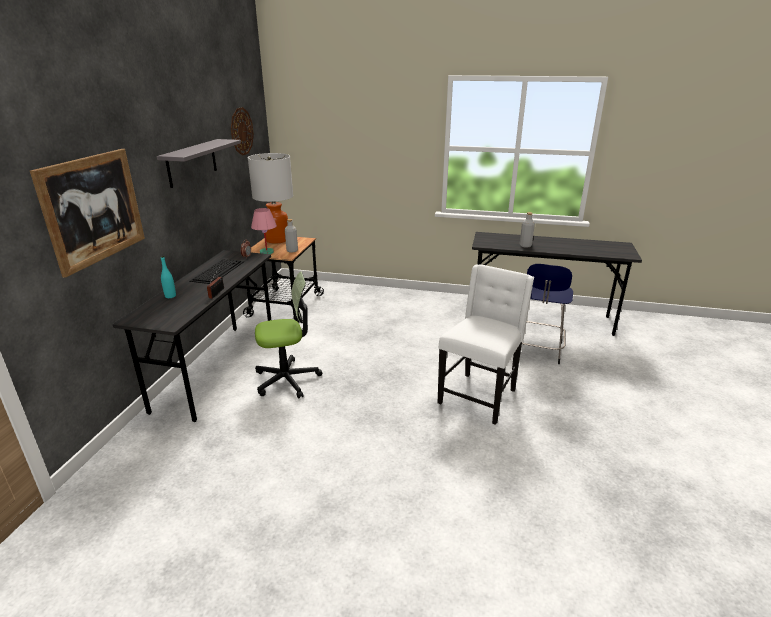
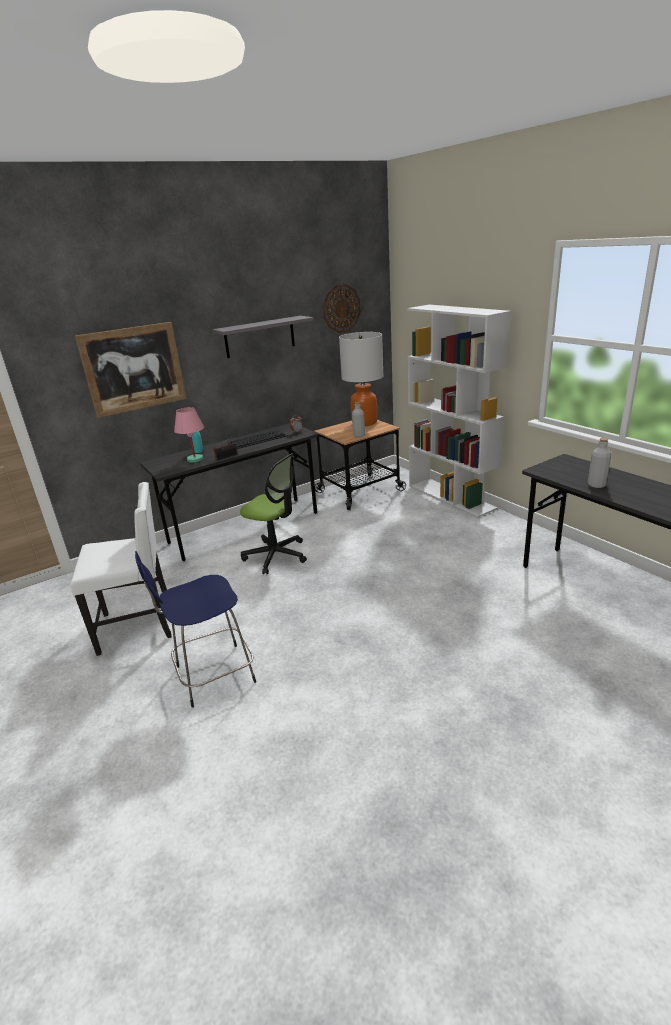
camera: 45 degrees right, 0 degrees up
pink table lamp [251,208,277,254] -> pink table lamp moved to [174,407,204,463]
white chair [438,265,534,425] -> white chair moved to [71,482,172,656]
blue stool [513,264,573,364] -> blue stool moved to [135,551,256,707]
none -> white bookcase [407,305,511,518]

